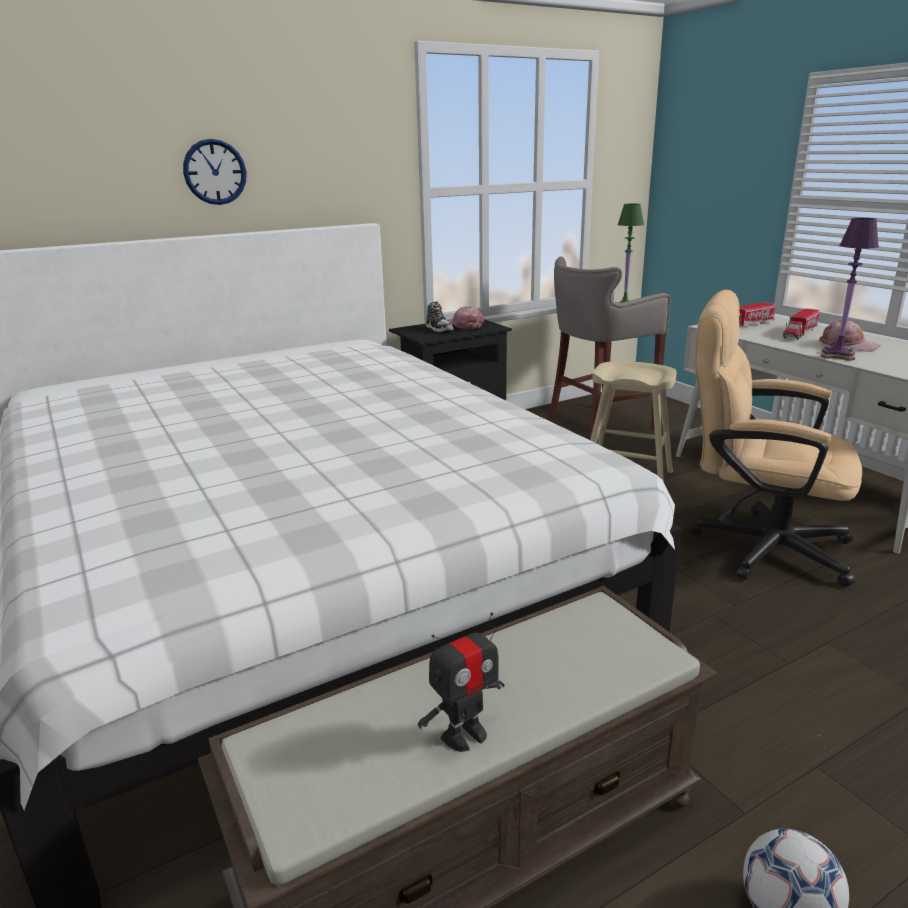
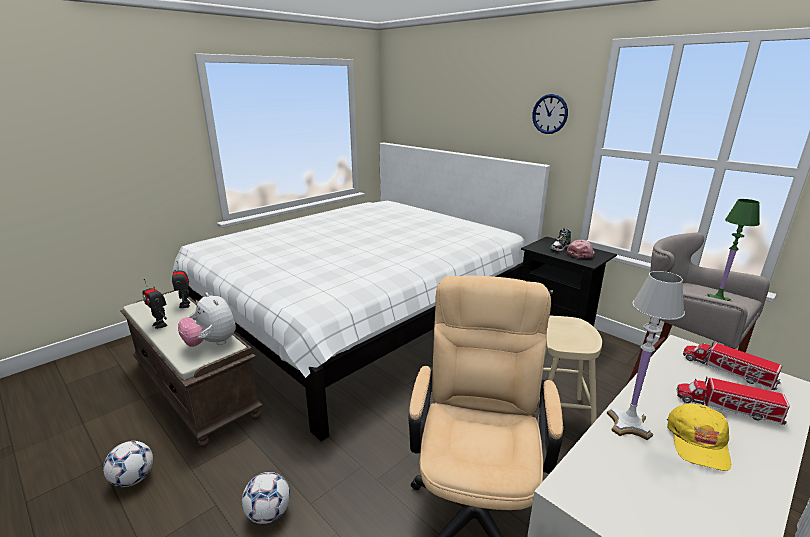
camera: 75 degrees right, 0 degrees up
wall clock [183,139,246,205] -> wall clock moved to [532,94,568,134]
pink cap [819,320,881,352] -> yellow cap [667,403,731,471]
purple table lamp [821,218,879,361] -> white table lamp [607,271,685,440]
none -> toy robot [172,270,190,308]
none -> plush toy [178,292,236,347]
none -> football [242,472,290,524]

